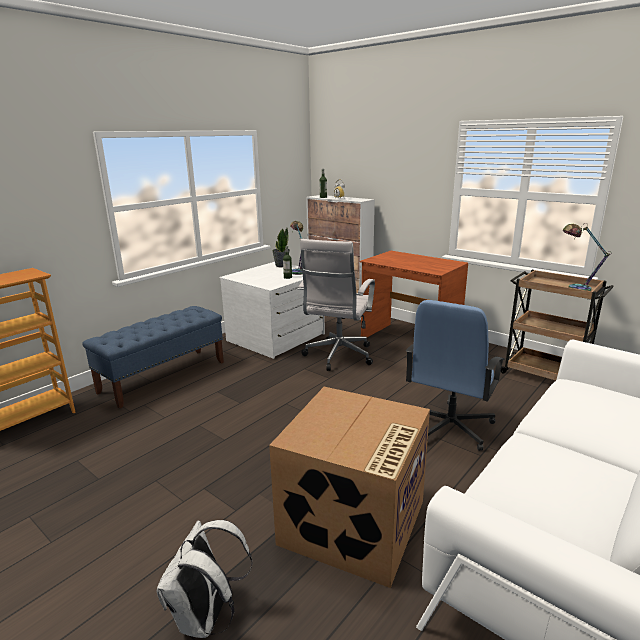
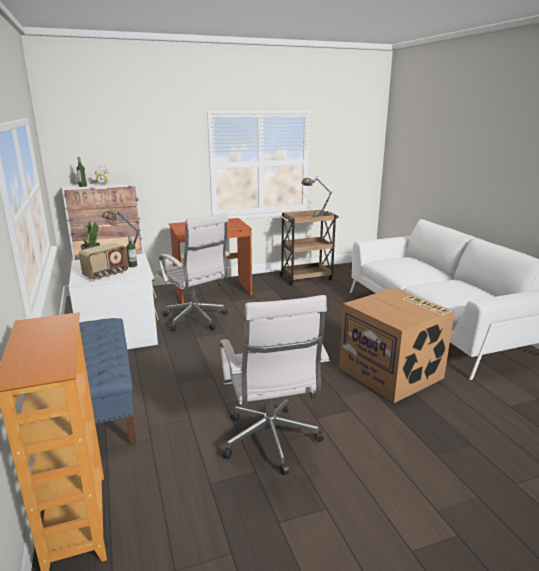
camera: 60 degrees left, 0 degrees up
white backpack [156,520,253,638] -> none
blue office chair [406,300,505,451] -> none
none -> radio [79,243,128,280]
none -> white office chair [220,295,329,475]

